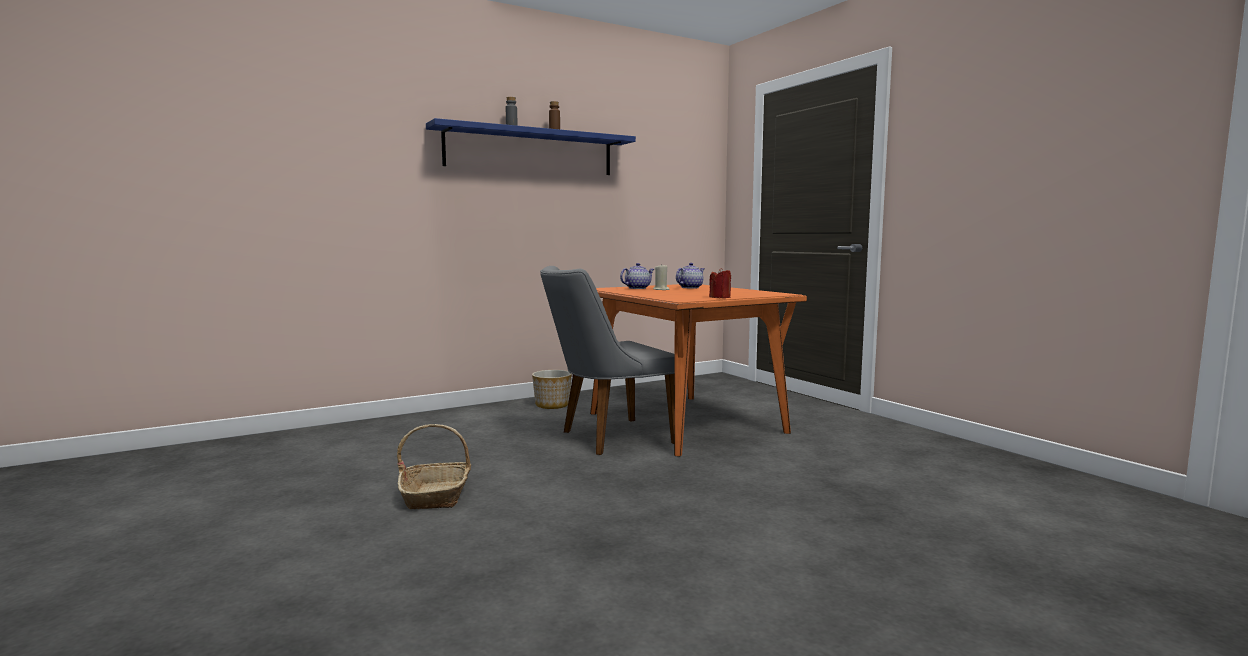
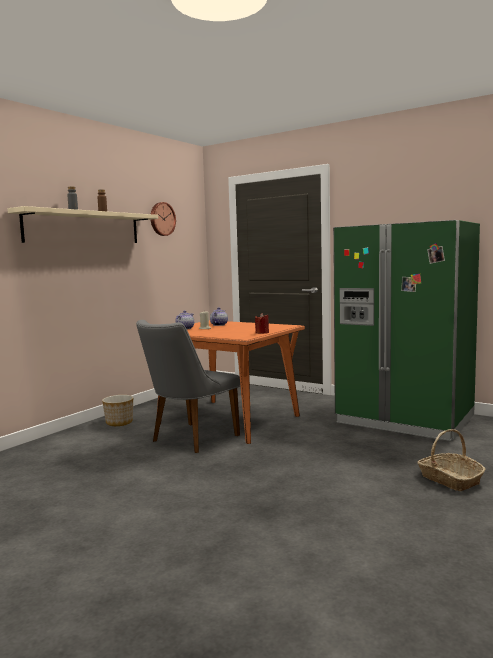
camera: 25 degrees left, 0 degrees up
basket [397,424,472,509] -> basket moved to [418,429,485,491]
blue shelf [426,118,636,175] -> beige shelf [7,206,158,243]
none -> wall clock [151,202,176,236]
none -> green fridge [333,220,480,441]

